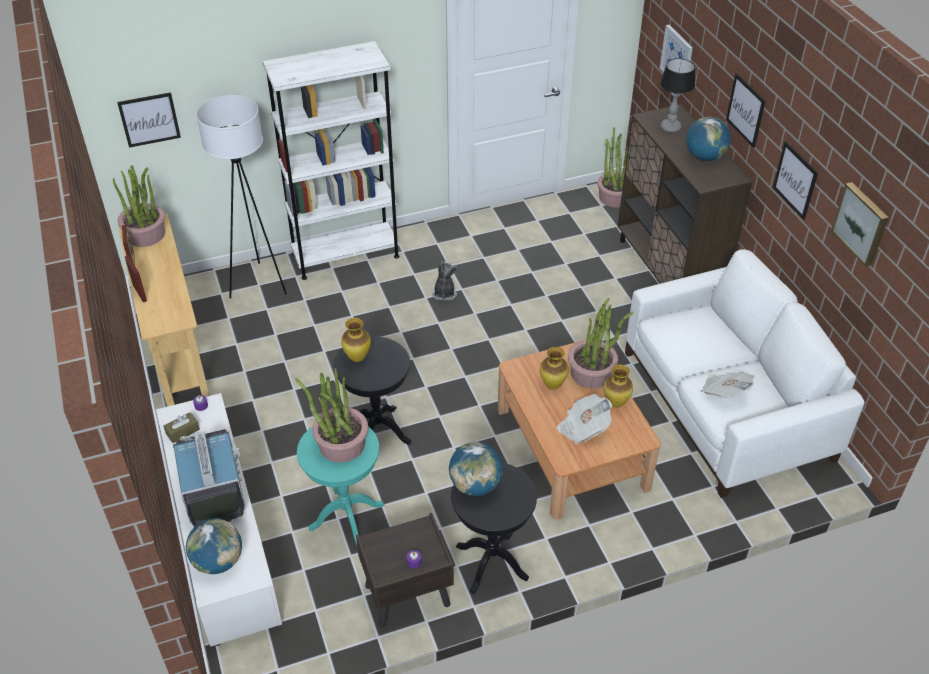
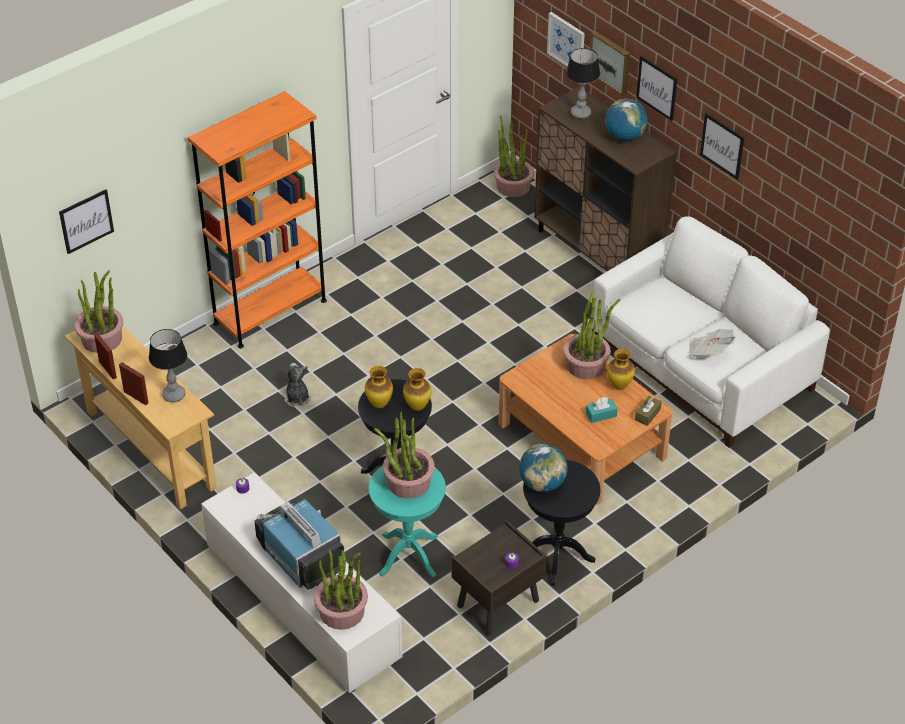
camera: 20 degrees left, 0 degrees up
brown tissue box [164,412,200,443] -> brown tissue box moved to [635,396,662,426]
globe [186,518,242,574] -> potted plant [314,550,368,630]
white floor lamp [196,95,287,299] -> none
white bookcase [262,41,400,280] -> orange bookcase [188,91,327,348]
plush toy [432,261,457,301] -> plush toy moved to [284,363,311,407]
vase [540,347,569,390] -> vase moved to [403,368,432,411]
newspaper [557,394,612,445] -> turquoise tissue box [586,397,618,423]
picture [831,182,889,267] -> picture moved to [591,31,630,96]
none -> table lamp [149,329,187,402]

